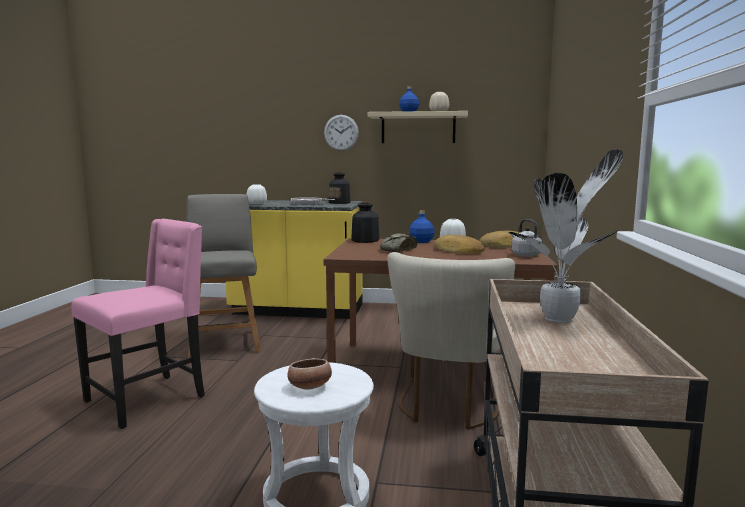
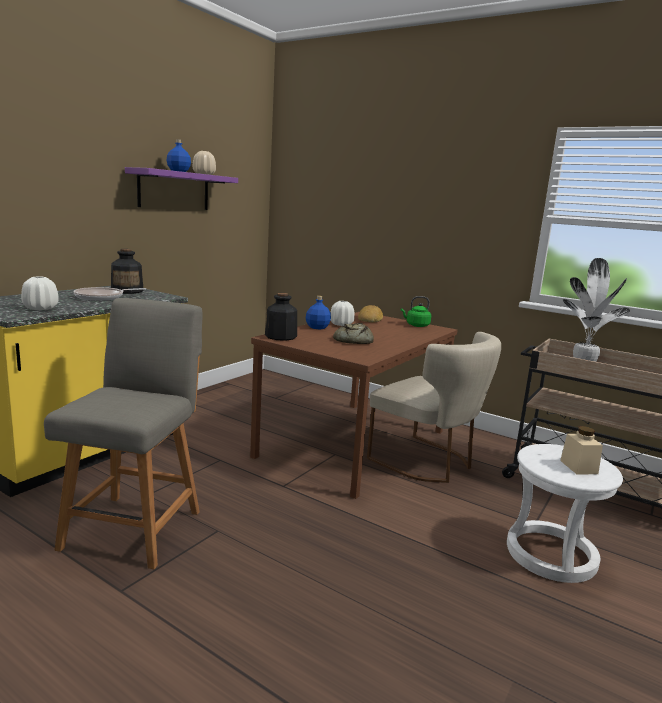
camera: 65 degrees left, 5 degrees up
pink chair [71,219,205,429] -> none
grey chair [186,194,261,358] -> grey chair turned 90 degrees clockwise [44,298,202,569]
bowl [287,358,332,390] -> beige jar [560,426,603,475]
wall clock [324,115,359,151] -> none
beige shelf [368,111,468,143] -> purple shelf [125,167,238,210]
bread [434,235,485,254] -> none
grey kettle [511,219,542,257] -> green kettle [401,296,431,327]

